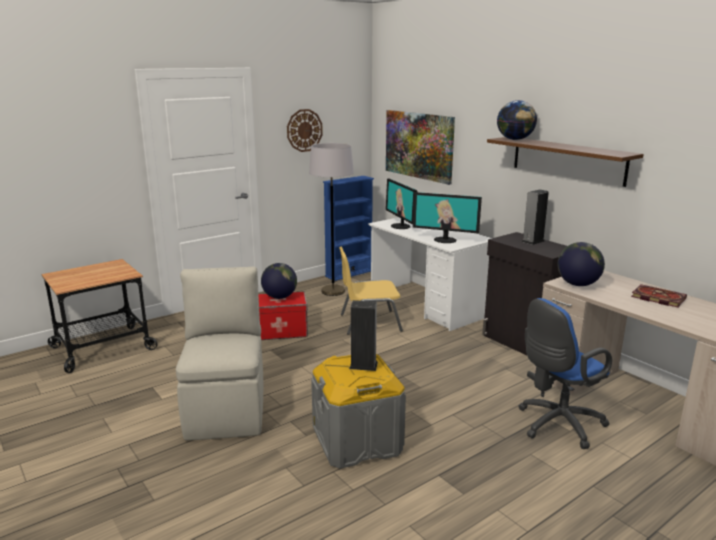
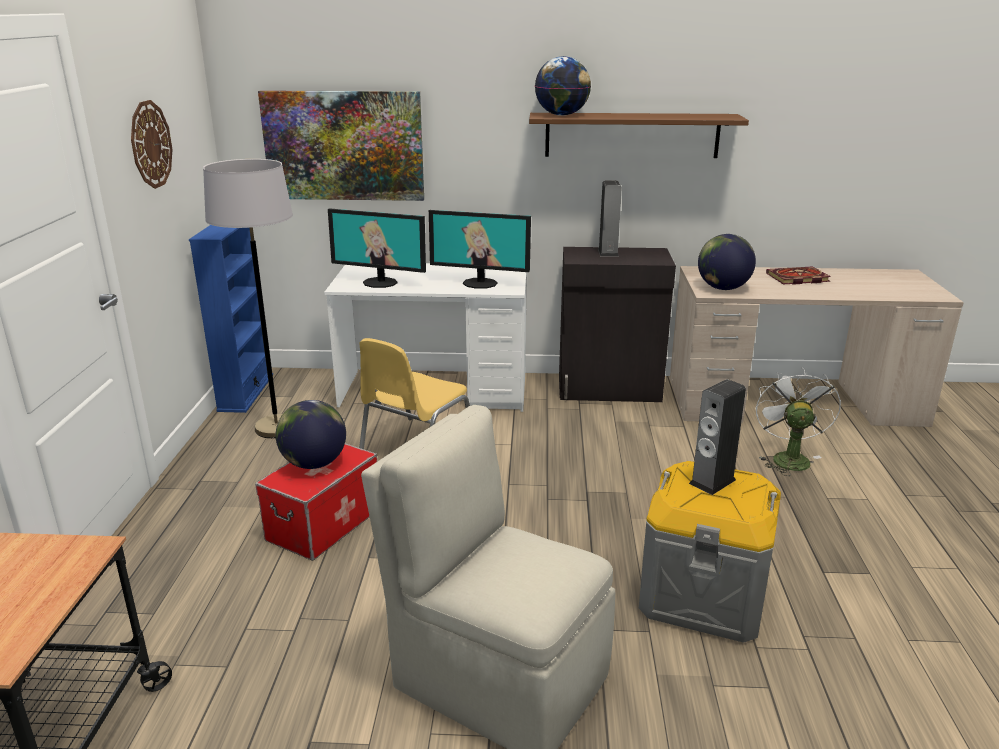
camera: 50 degrees left, 5 degrees up
monitor [413,192,482,243] -> monitor turned 45 degrees clockwise [429,210,531,289]
blue office chair [518,298,612,449] -> white fan [755,368,841,476]

